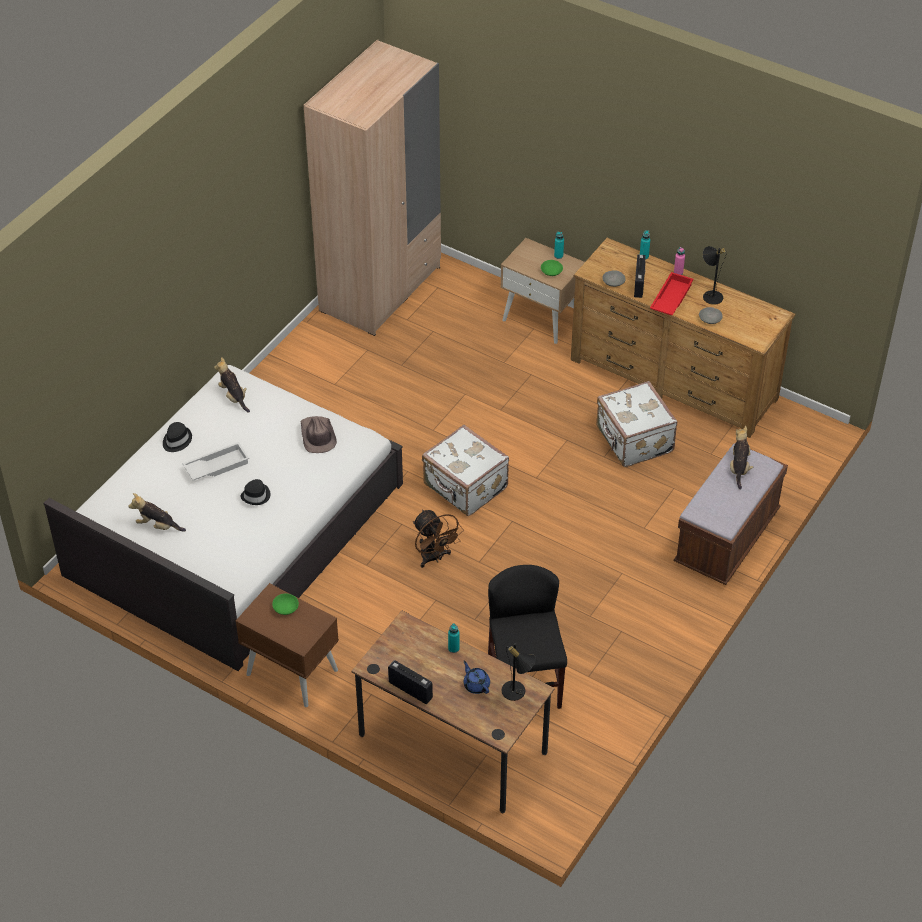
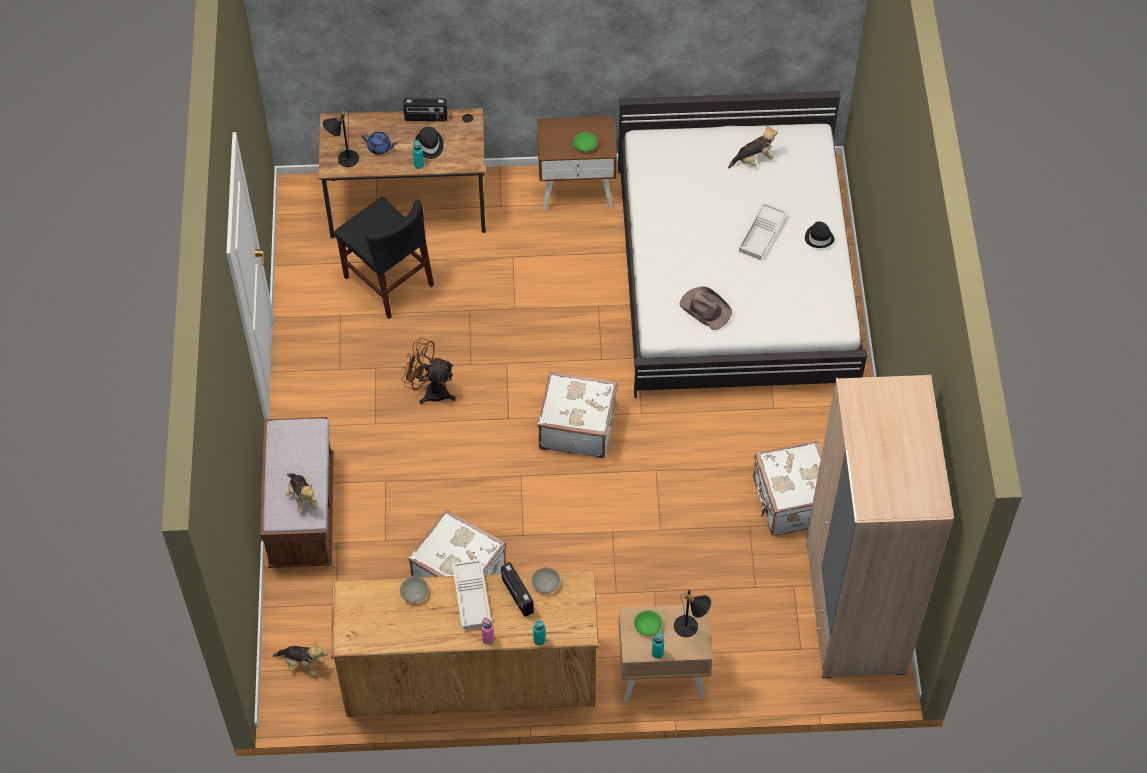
camera: 145 degrees right, 10 degrees up
plush toy [214,357,250,413] -> plush toy moved to [273,642,327,676]
black hat [240,479,270,505] -> black hat moved to [415,127,444,159]
brown fan [413,509,464,568] -> brown fan moved to [401,338,456,404]
red tray [650,272,694,316] -> white tray [452,559,491,629]
black table lamp [703,246,727,305] -> black table lamp moved to [674,589,711,637]
none -> white suitcase [753,441,822,536]

